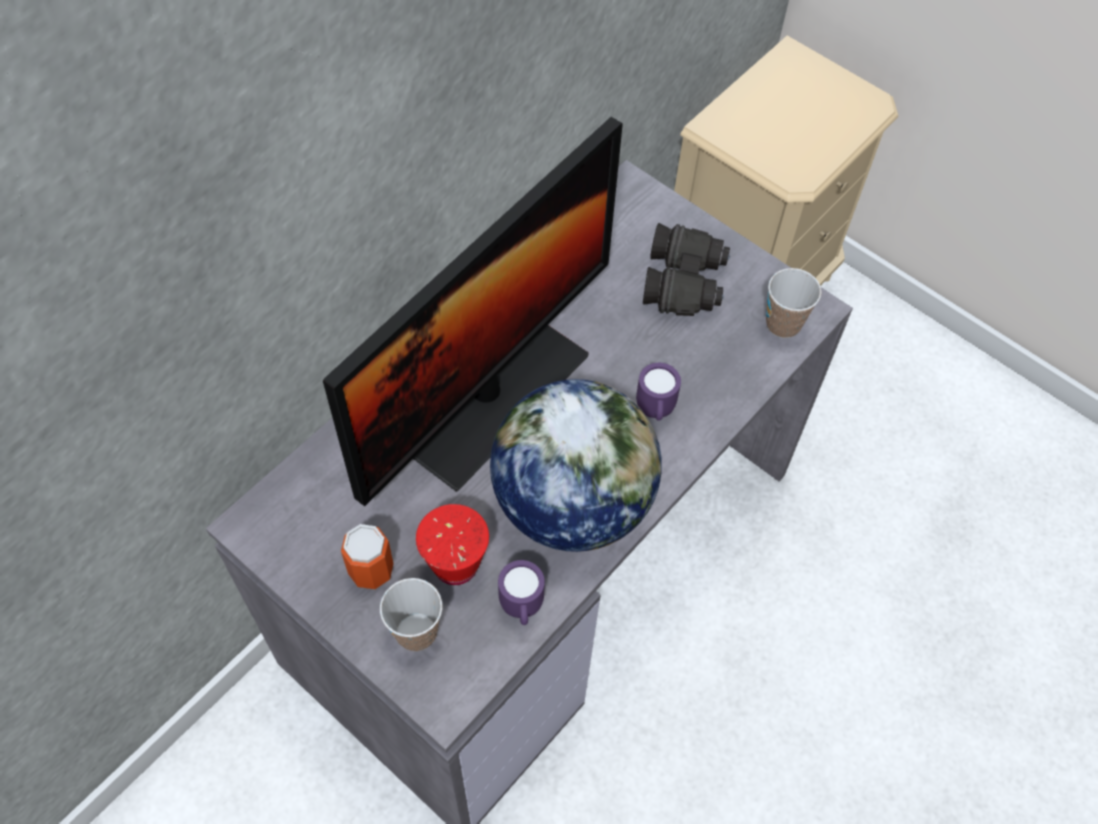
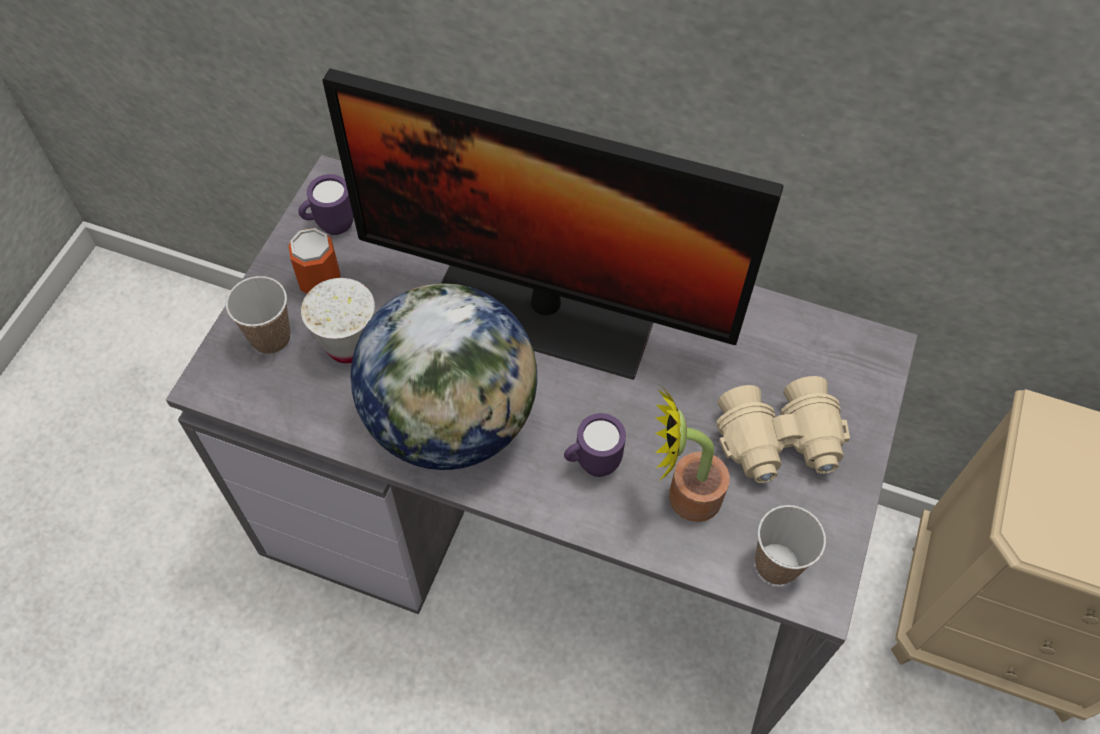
camera: 70 degrees right, 0 degrees up
red cup [416,504,489,585] -> white cup [301,278,375,363]
purple mug [498,560,545,625] -> purple mug moved to [298,174,354,235]
black binoculars [643,223,730,316] -> beige binoculars [716,376,850,483]
none -> potted plant [655,386,730,522]

